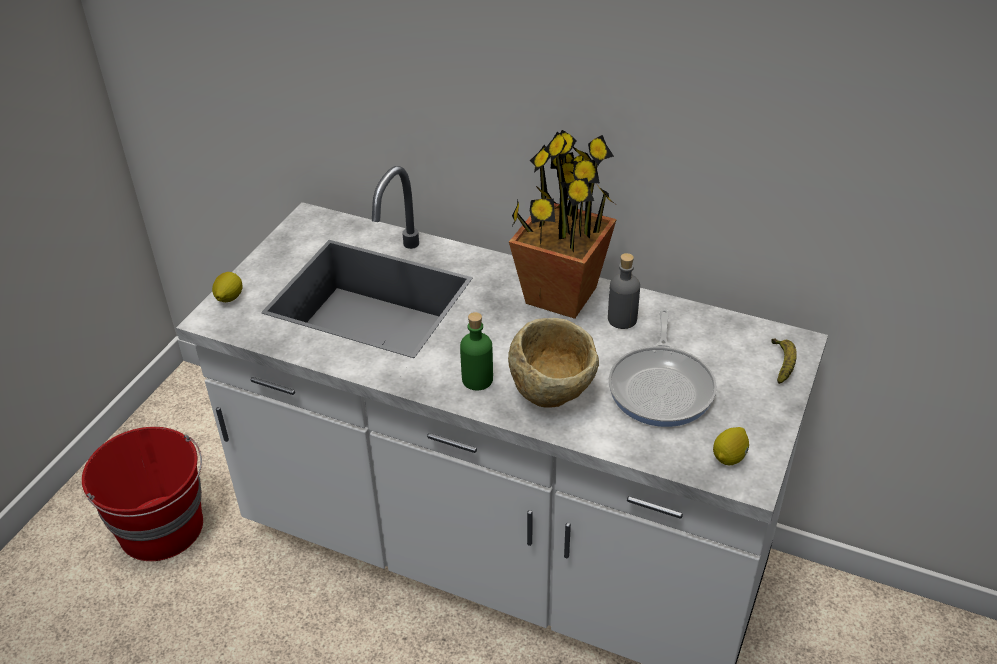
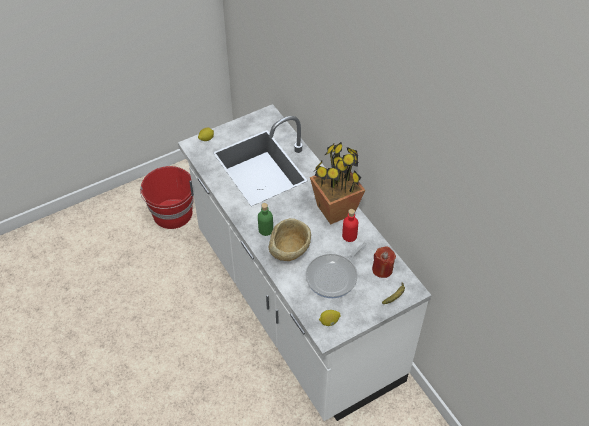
camera: 35 degrees right, 10 degrees up
grey bottle [608,253,640,329] -> red bottle [342,209,358,242]
none -> red candle [372,246,396,278]

